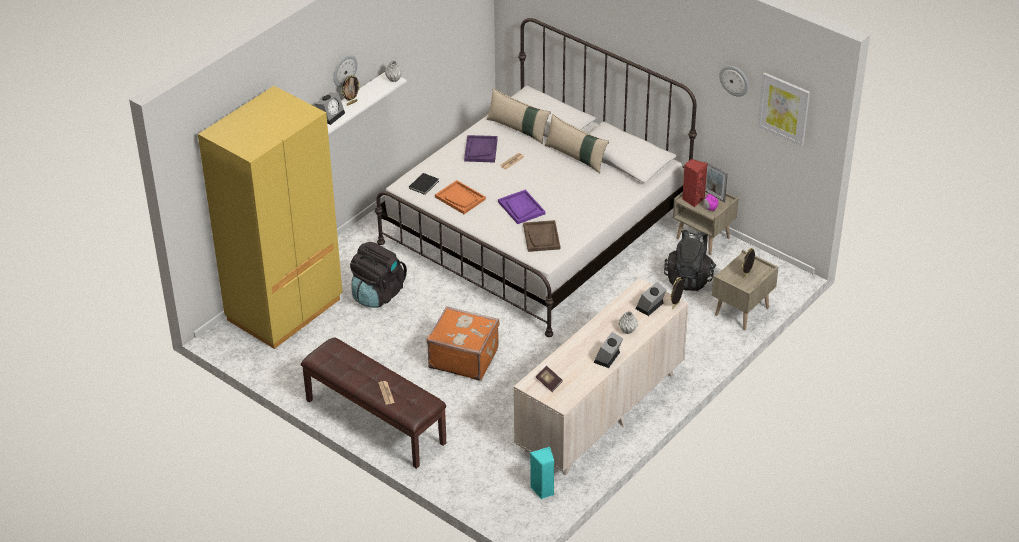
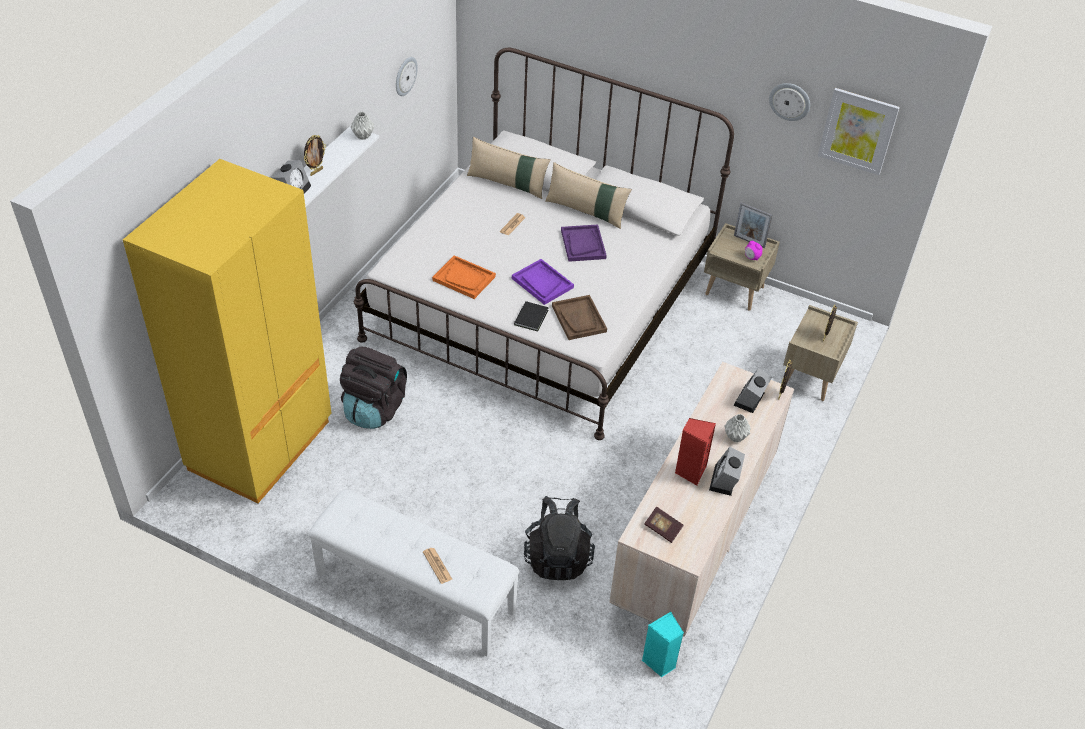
camera: 15 degrees left, 5 degrees up
brown bench [301,338,446,469] -> white bench [308,489,519,656]
wall clock [333,55,357,87] -> wall clock moved to [396,57,418,96]
black book [409,173,439,195] -> black book moved to [514,301,549,332]
orange suitcase [427,306,500,381] -> none
purple tray [464,135,498,163] -> purple tray moved to [561,224,607,262]
black backpack [664,230,716,291] -> black backpack moved to [524,496,595,580]
red speaker [682,159,708,207] -> red speaker moved to [675,418,716,485]

